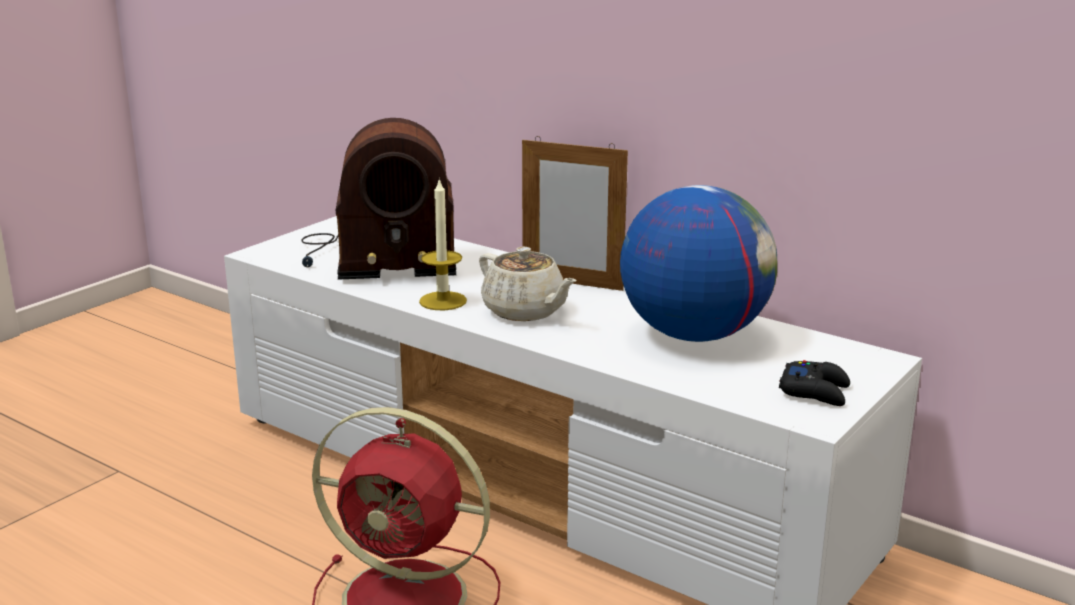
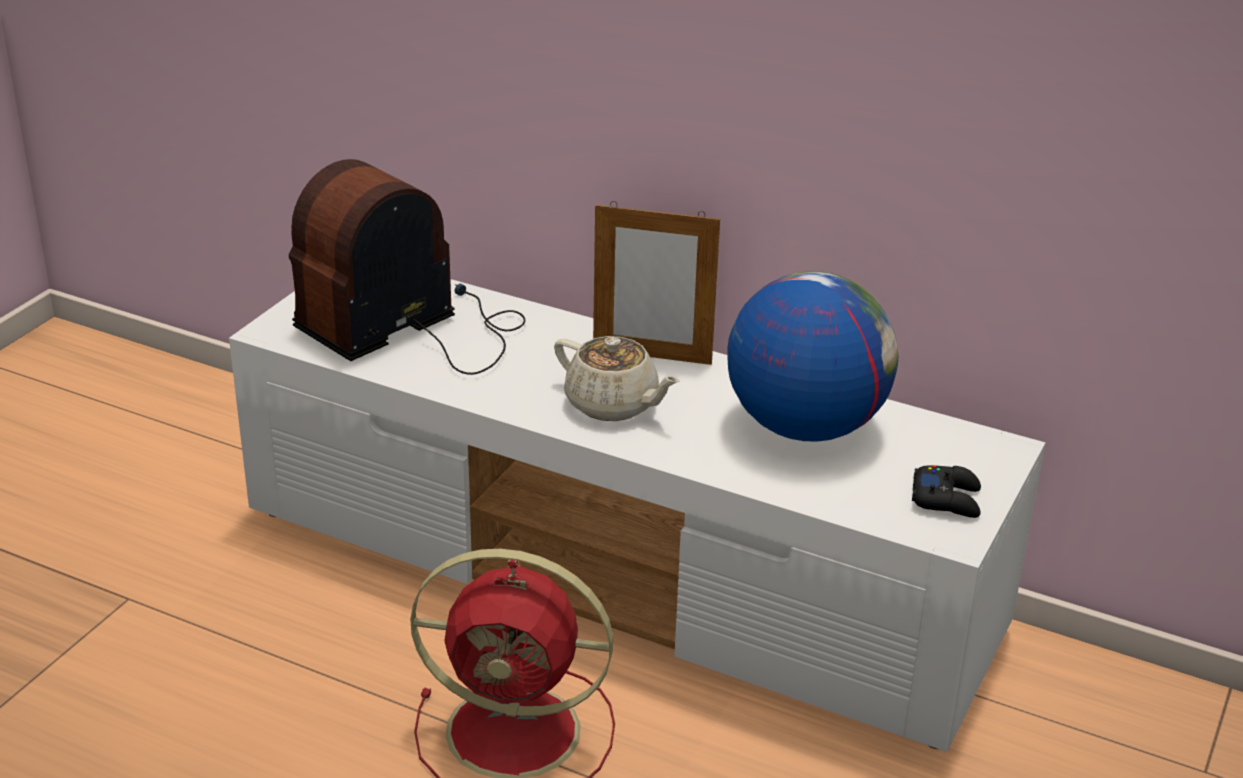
camera: 10 degrees left, 10 degrees up
radio [301,118,456,280] -> radio turned 150 degrees clockwise [289,159,526,375]
candle [419,178,467,310] -> none

